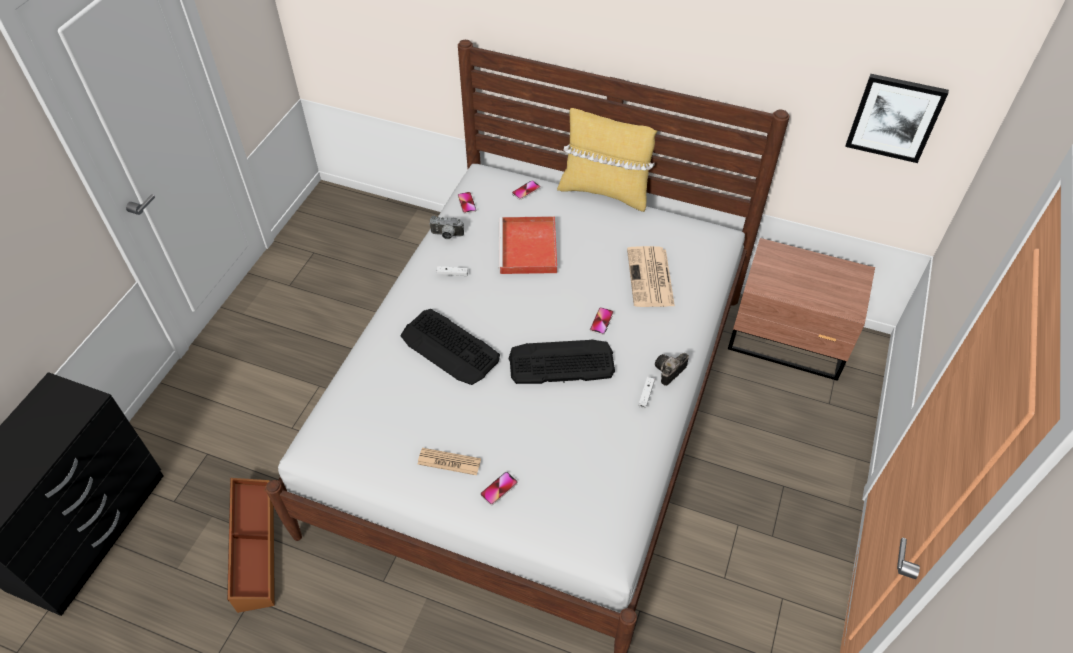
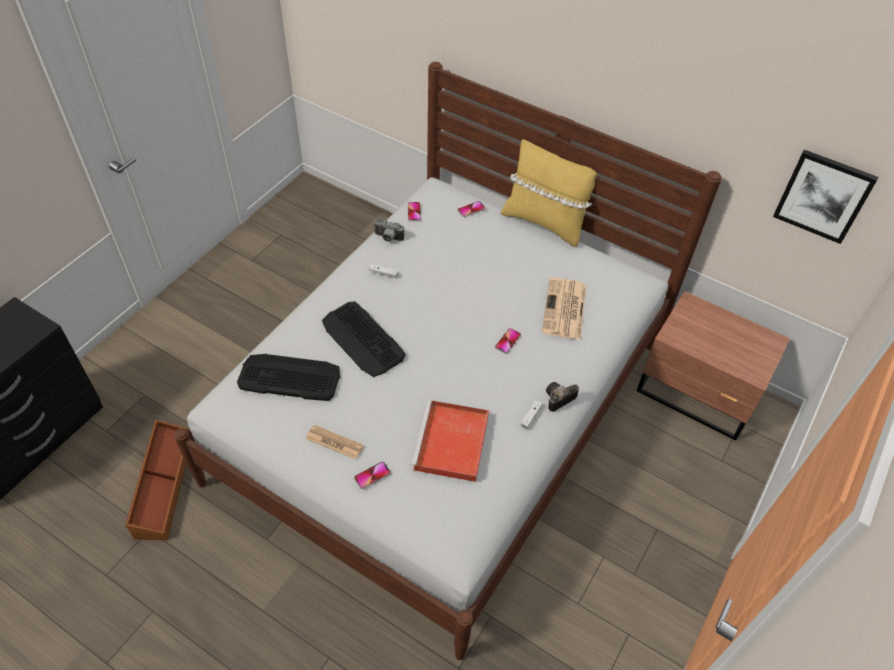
camera: 10 degrees right, 0 degrees up
red tray [498,216,557,274] -> red tray moved to [411,400,489,482]
keyboard [508,339,615,384] -> keyboard moved to [237,354,340,401]

